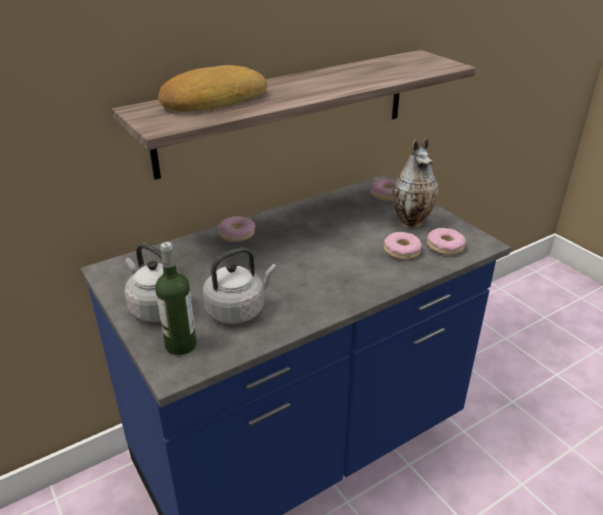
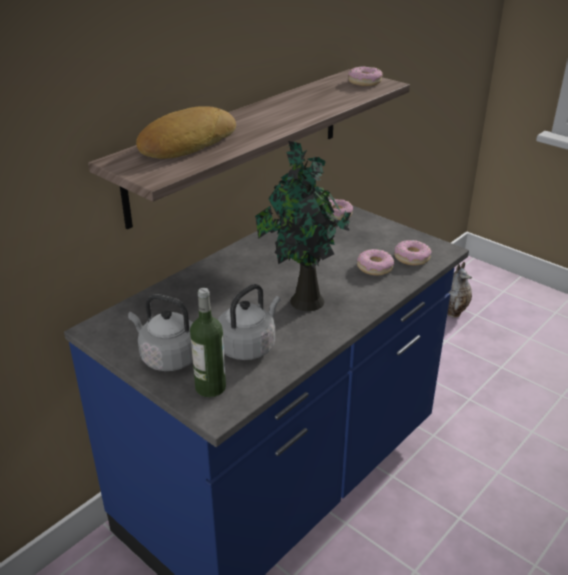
camera: 15 degrees left, 0 degrees up
donut [218,216,255,242] -> donut moved to [348,66,383,86]
vase [392,138,438,228] -> vase moved to [447,262,472,318]
none -> potted plant [255,140,351,311]

